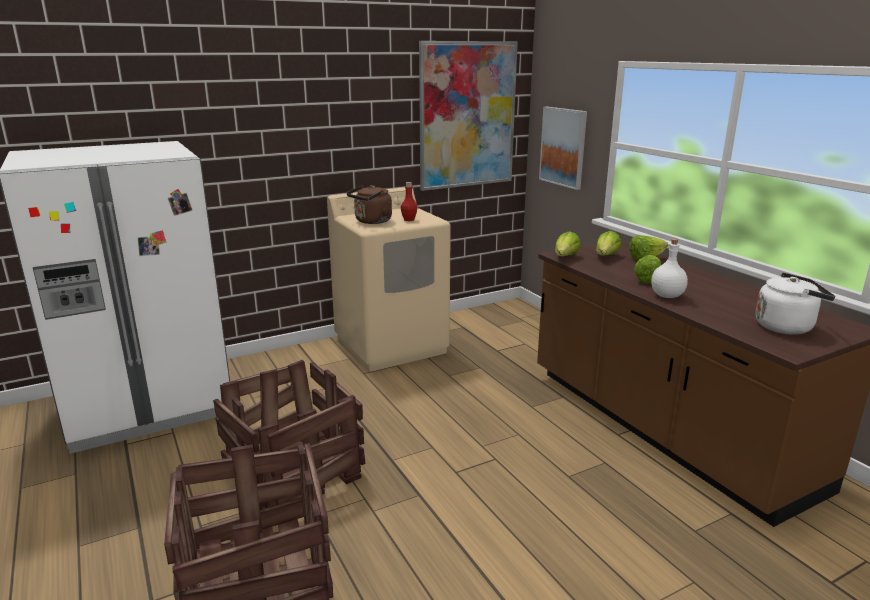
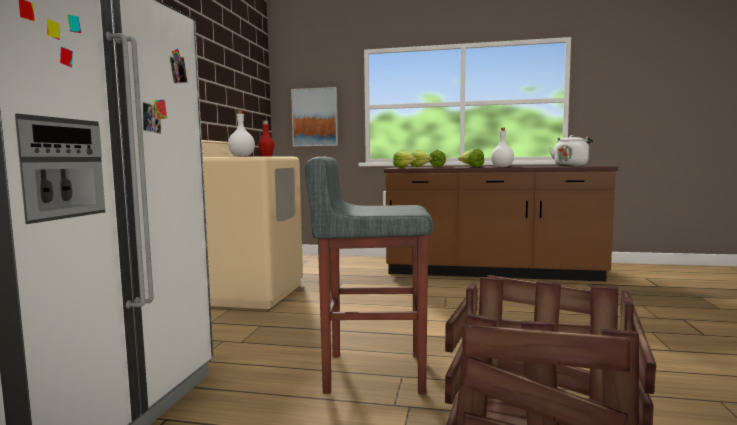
camera: 50 degrees left, 15 degrees down
crate [213,360,365,510] -> grey stool [305,157,433,394]
brown kettle [347,185,392,224] -> white bottle [228,110,255,157]
picture [419,41,518,191] -> none

